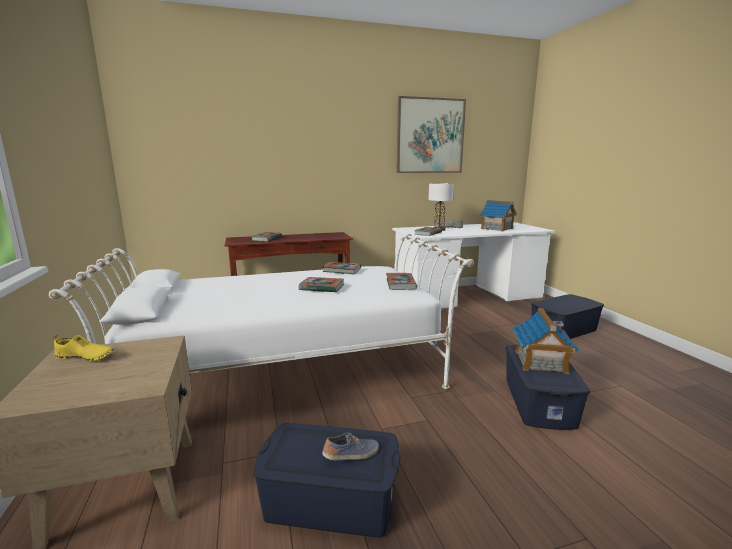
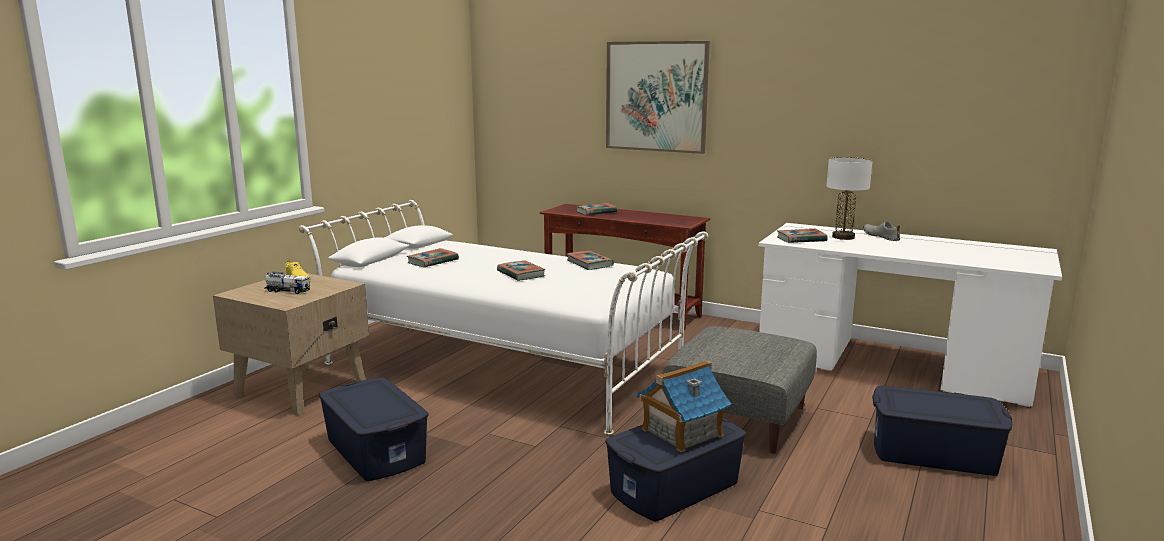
camera: 45 degrees right, 0 degrees up
shoe [322,432,379,460] -> none
book [386,273,417,290] -> book moved to [407,248,459,267]
picture [396,96,466,173] -> picture moved to [606,41,710,154]
toy house [480,200,517,231] -> none
none -> toy truck [264,272,310,294]
none -> grey ottoman [663,326,817,454]

